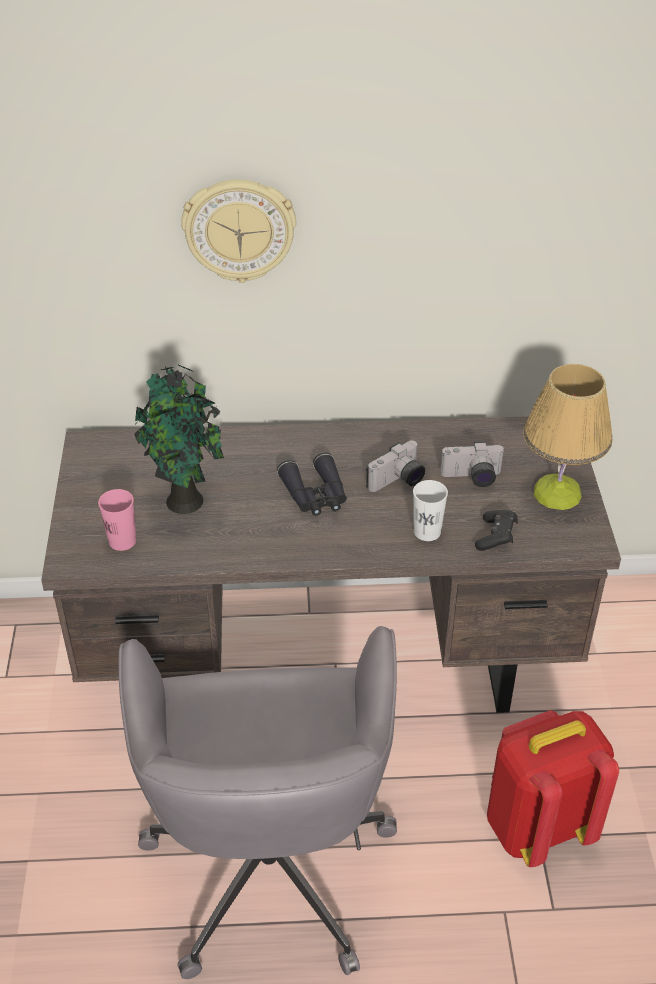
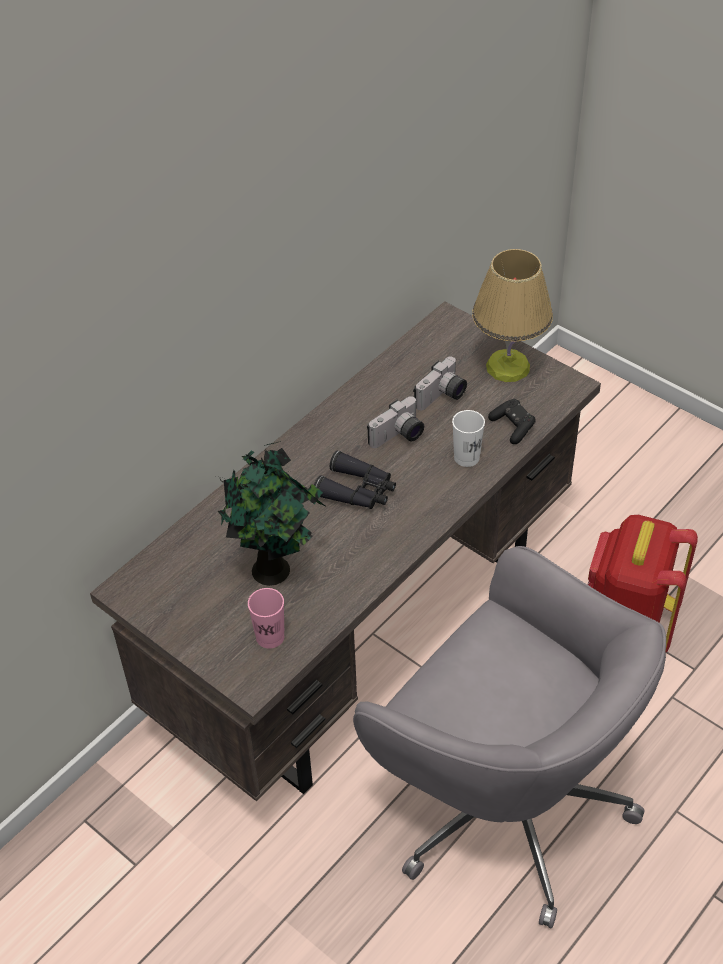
camera: 45 degrees left, 5 degrees up
wall clock [181,179,296,283] -> none
camera [366,440,425,492] -> camera turned 45 degrees clockwise [367,396,424,448]

